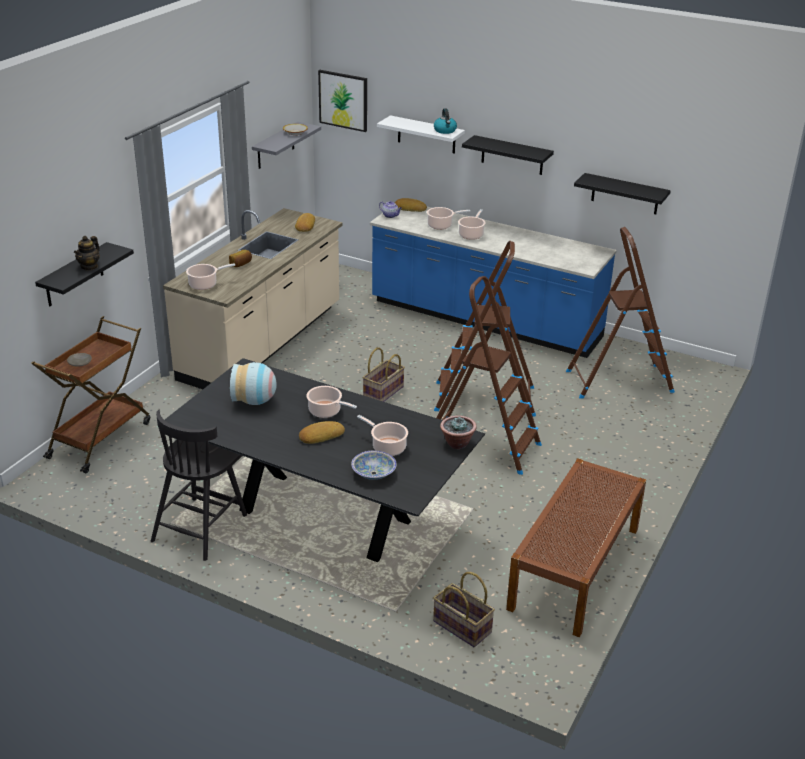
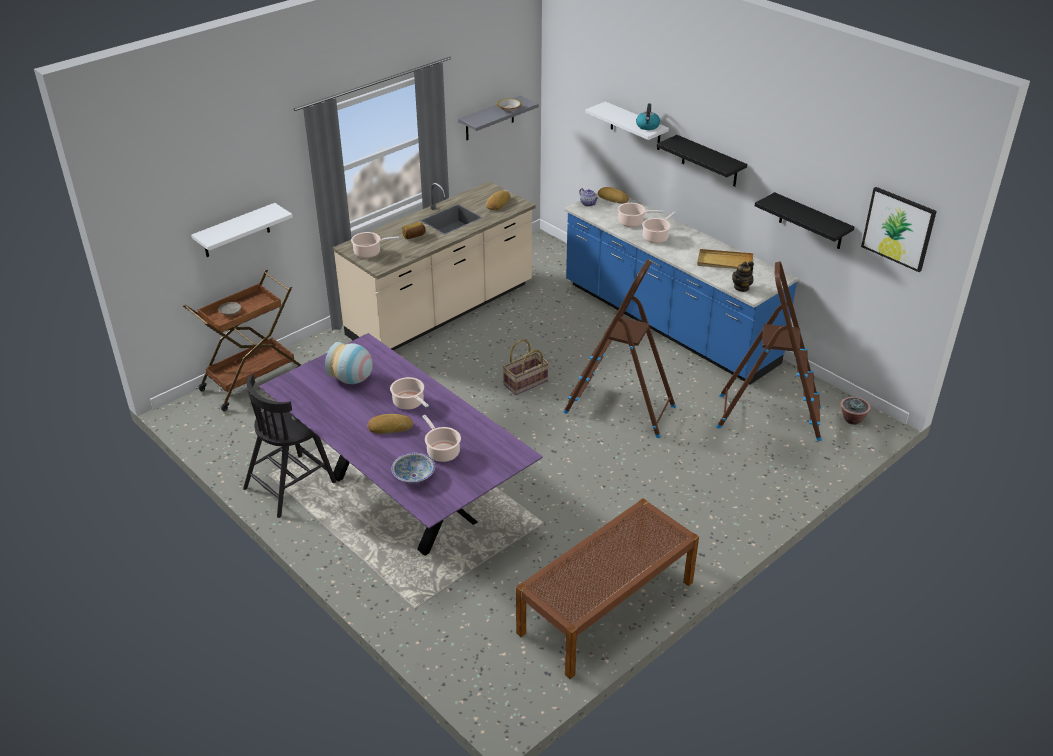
camera: 20 degrees right, 5 degrees up
black shelf [35,242,134,306] -> white shelf [191,203,293,257]
teapot [74,236,100,271] -> teapot moved to [732,261,754,292]
black dining table [165,358,485,562] -> purple dining table [259,333,543,556]
picture [318,70,367,132] -> picture moved to [861,187,937,272]
basket [433,572,495,647] -> none
brown step ladder [436,276,542,475] -> none
potted plant [440,416,477,449] -> potted plant moved to [840,397,871,425]
none -> beige tray [697,249,754,269]

